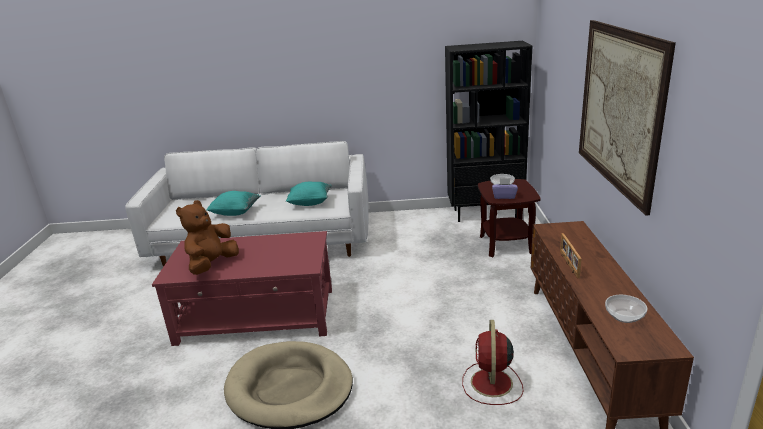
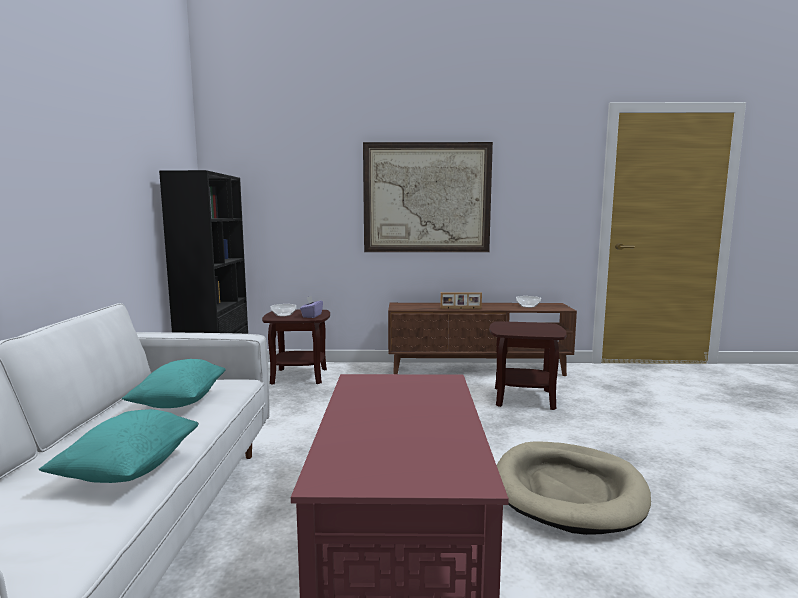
camera: 90 degrees left, 15 degrees down
brown plush toy [176,200,239,275] -> none
red fan [462,320,524,405] -> brown side table [489,321,567,410]

